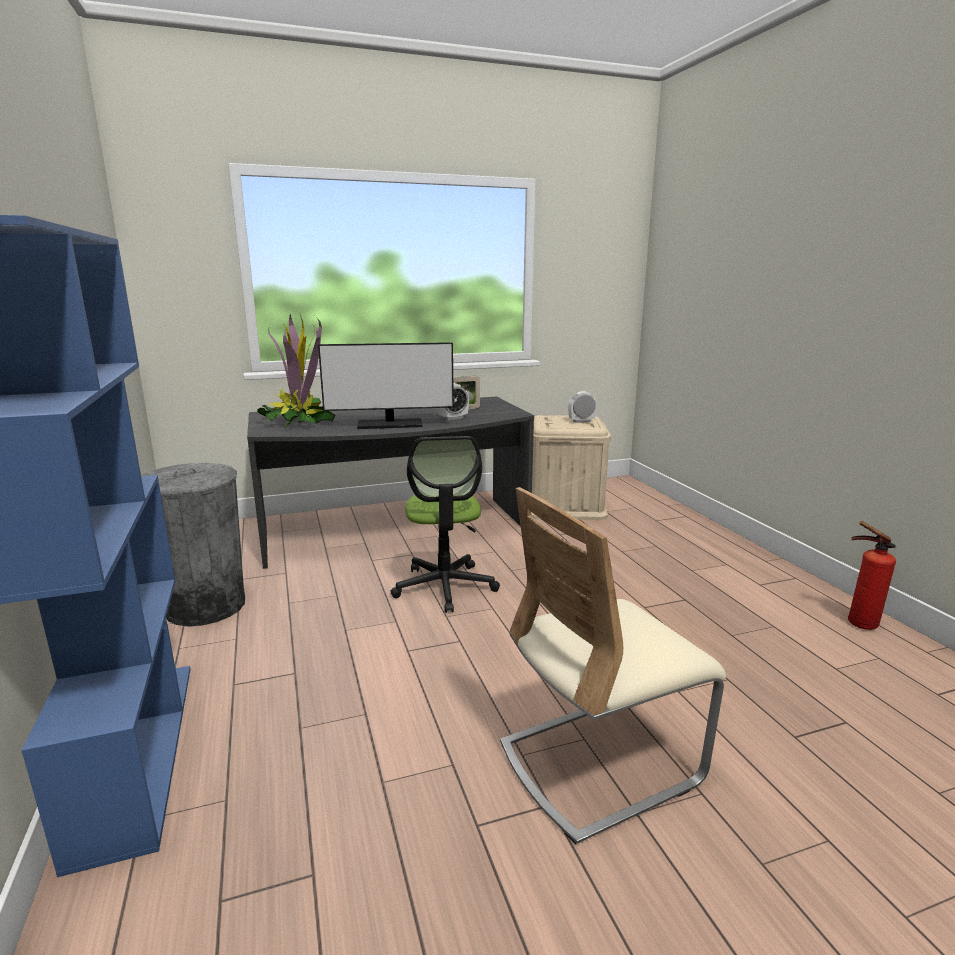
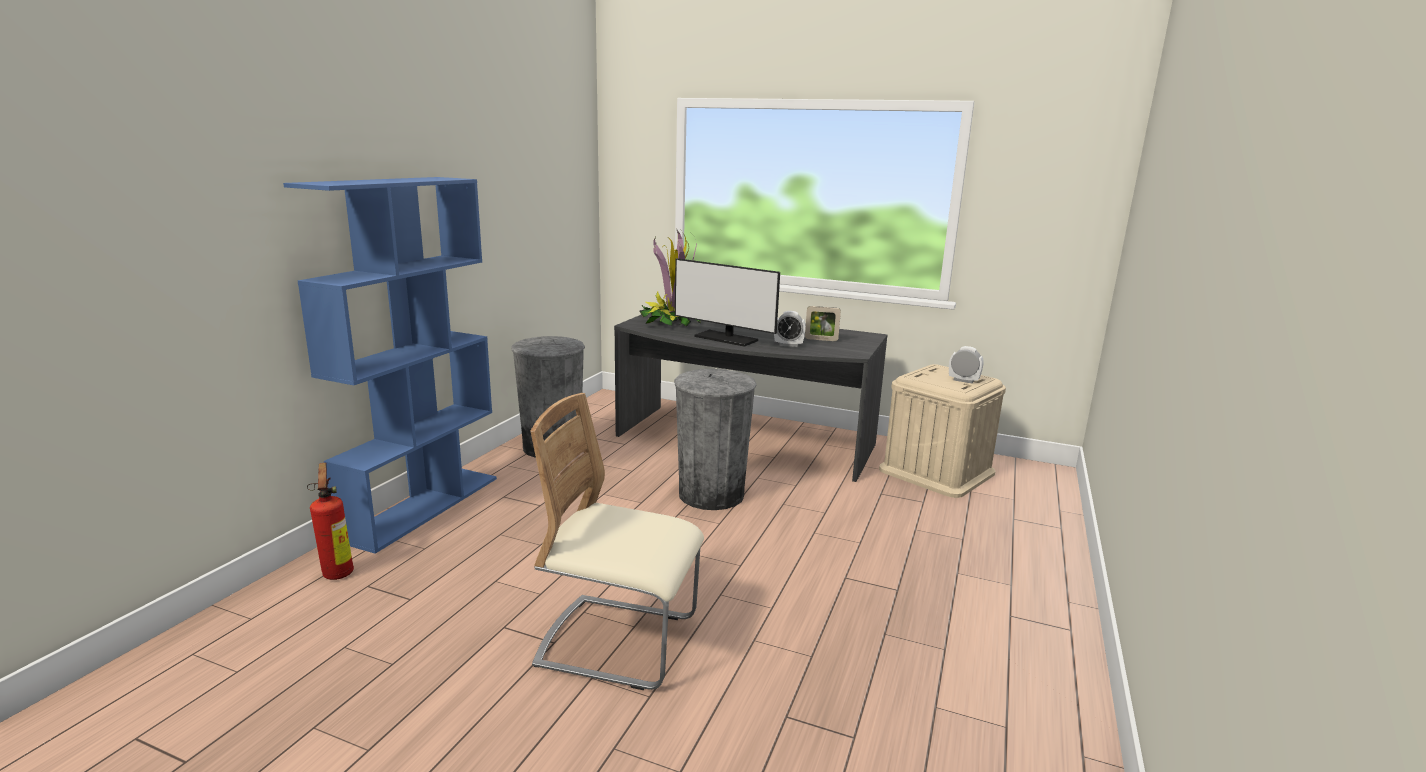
camera: 40 degrees right, 0 degrees up
office chair [391,436,500,613] -> grey trash can [674,369,757,510]
fire extinguisher [848,521,896,630] -> fire extinguisher moved to [307,462,354,580]

